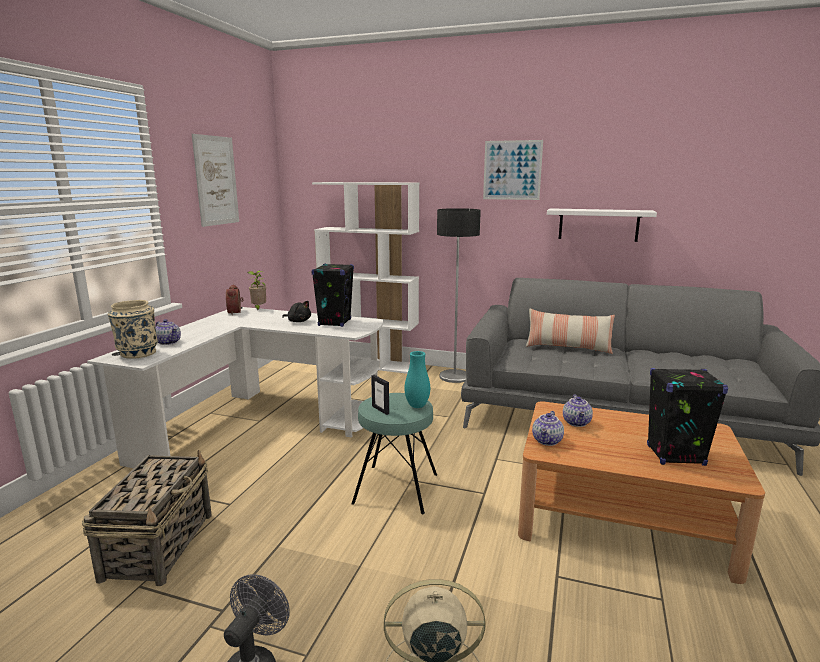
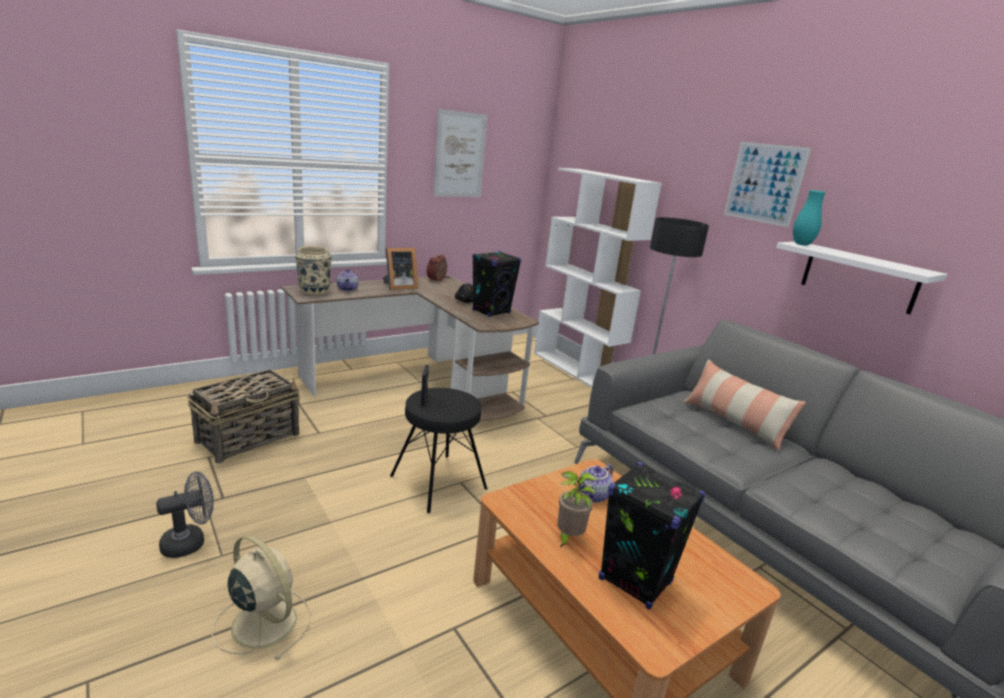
camera: 35 degrees right, 5 degrees up
white desk [87,307,383,469] -> brown desk [281,275,539,421]
potted plant [247,271,266,311] -> potted plant moved to [557,471,598,548]
turquoise stool [351,393,437,514] -> black stool [390,388,488,513]
turquoise vase [404,351,430,408] -> turquoise vase moved to [793,190,825,246]
teapot [532,411,564,446] -> none
none -> picture frame [383,247,418,290]

